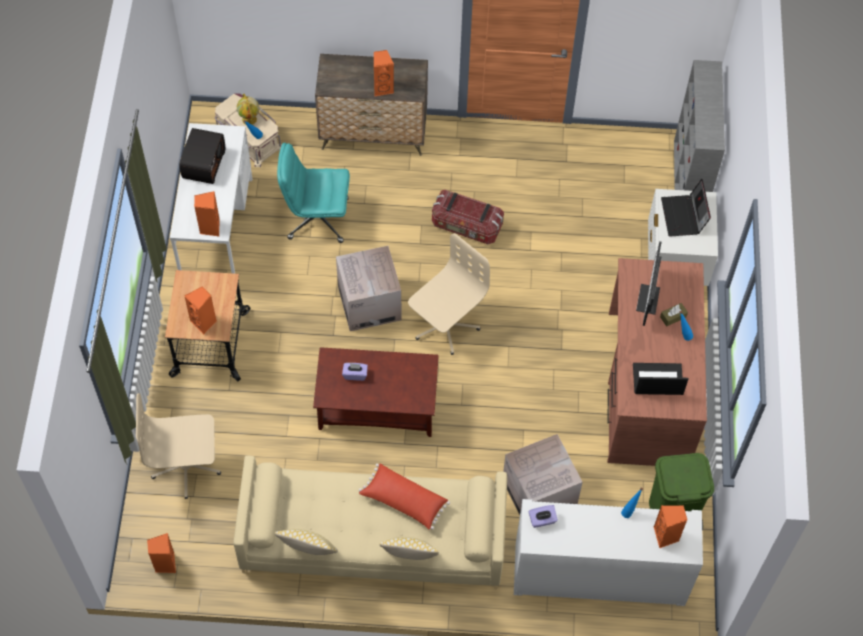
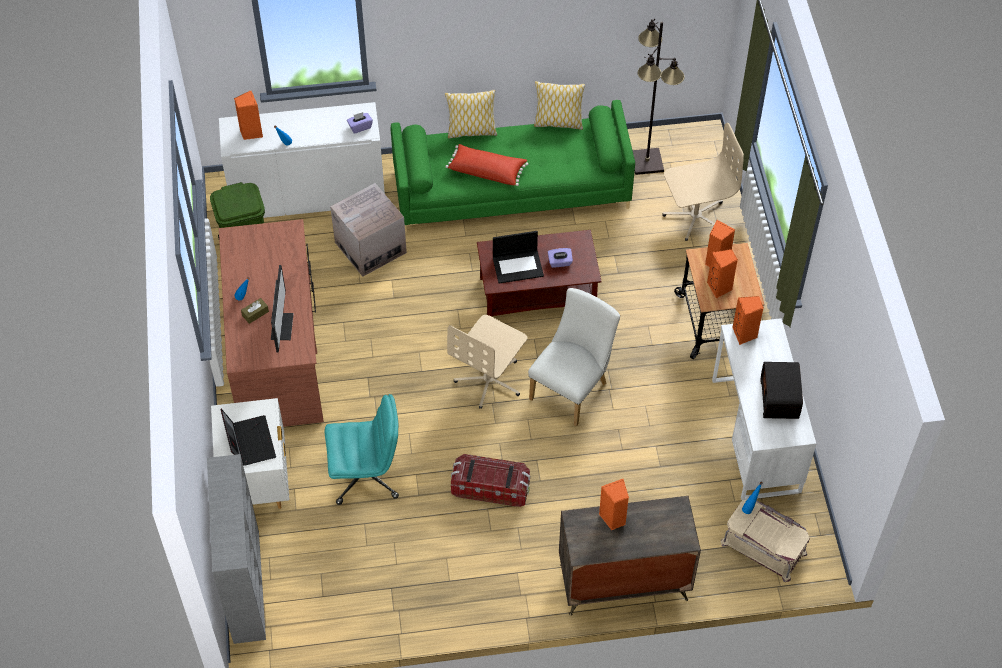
camera: 170 degrees right, 5 degrees down
orange speaker [147,533,176,573] -> orange speaker moved to [707,249,738,298]
beige sofa [233,456,507,589] -> green sofa [391,100,635,233]
globe [237,94,259,125] -> none
turquoise office chair [277,143,350,243] -> turquoise office chair moved to [325,394,399,505]
cardboard box [336,246,401,331] -> white chair [528,288,620,426]
laptop [633,363,688,395] -> laptop moved to [493,231,544,284]
none -> black floor lamp [633,19,685,175]

